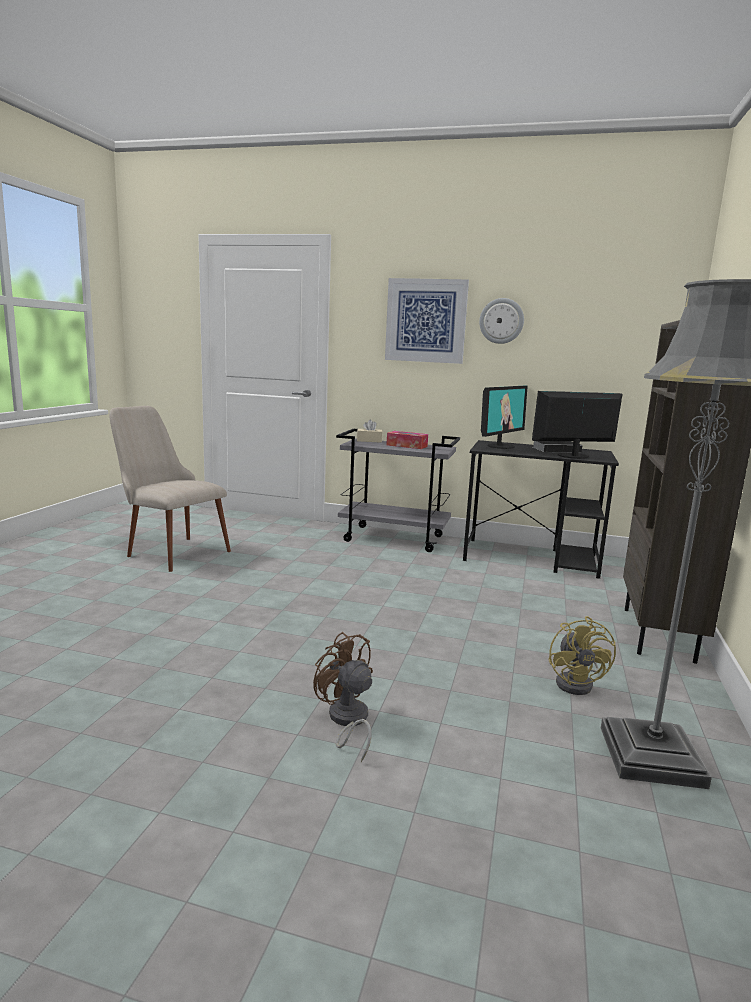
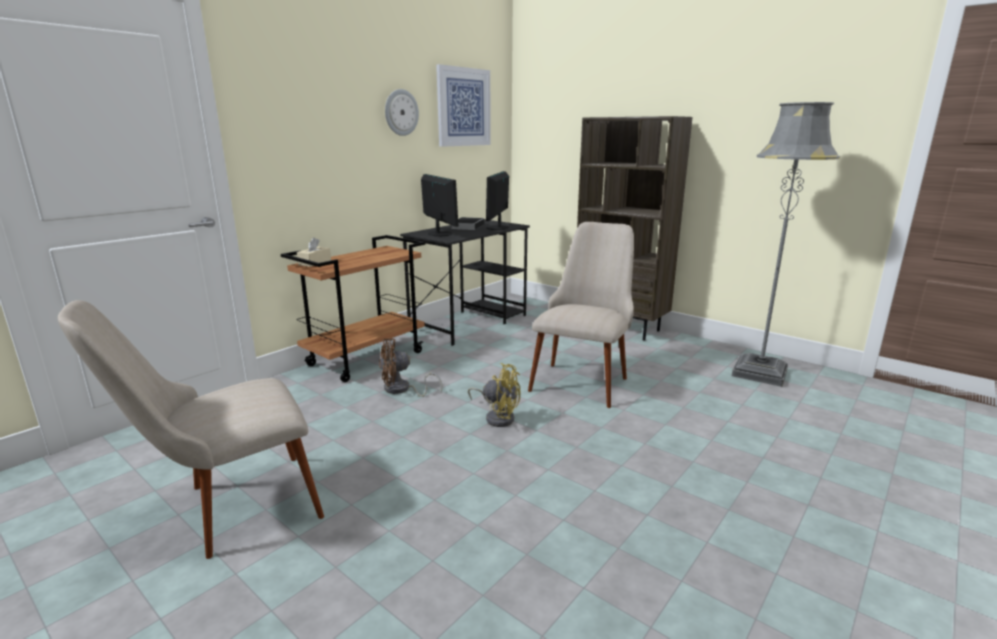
camera: 65 degrees left, 5 degrees up
brown fan [313,632,373,763] -> brown fan moved to [379,338,442,397]
grey cart [336,429,460,552] -> brown cart [281,235,425,382]
picture [385,278,469,364] -> picture moved to [436,64,491,147]
tissue box [386,431,428,449] -> none
yellow fan [548,616,616,695] -> yellow fan moved to [468,363,520,427]
none -> beige chair [528,222,634,408]

